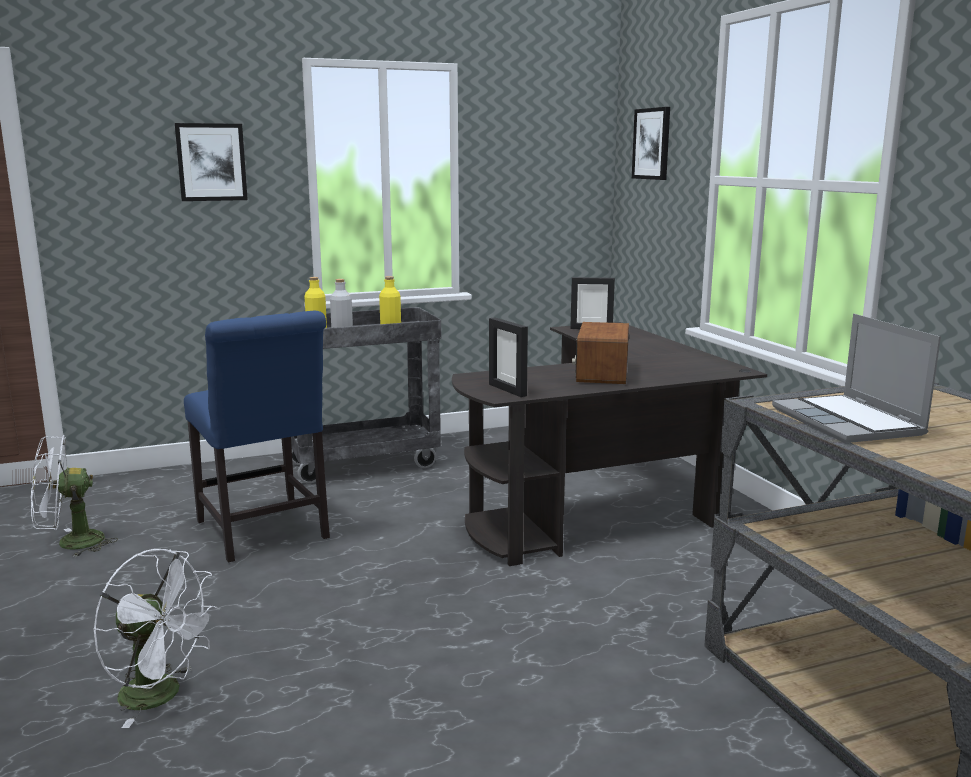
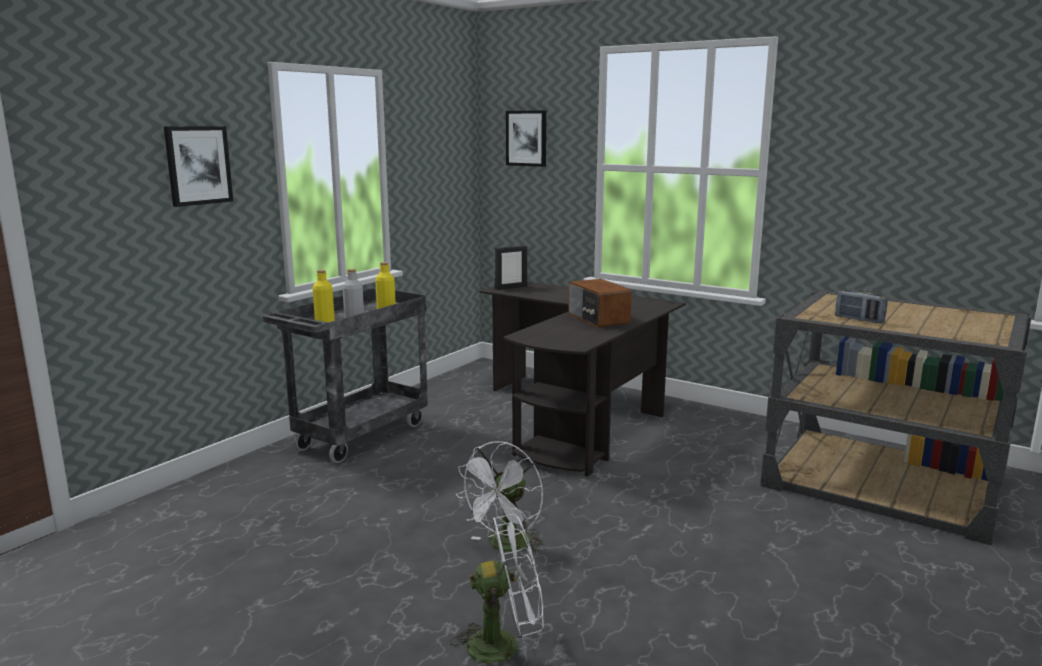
camera: 35 degrees left, 0 degrees up
white fan [31,435,118,557] -> white fan moved to [455,441,544,554]
blue chair [184,311,330,562] -> none
picture frame [489,318,528,397] -> none
laptop [772,314,941,443] -> radio [835,289,888,323]

